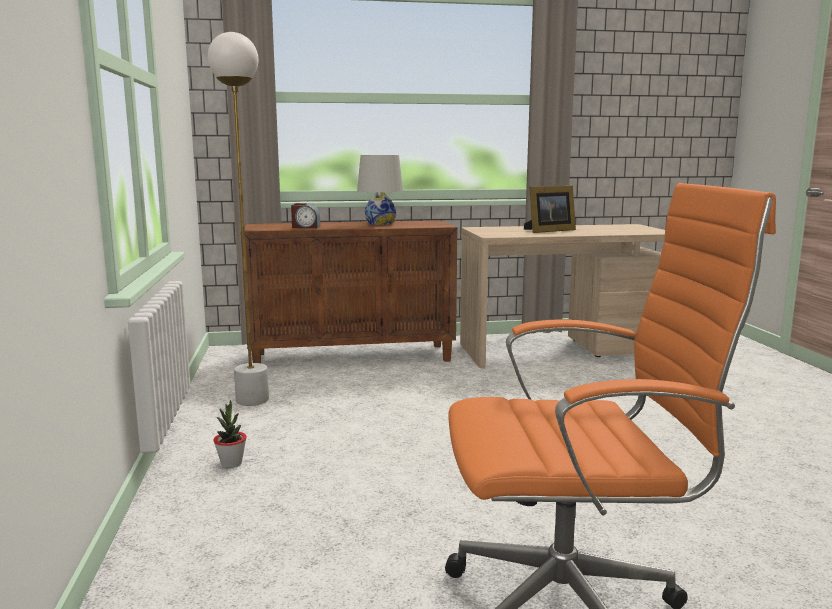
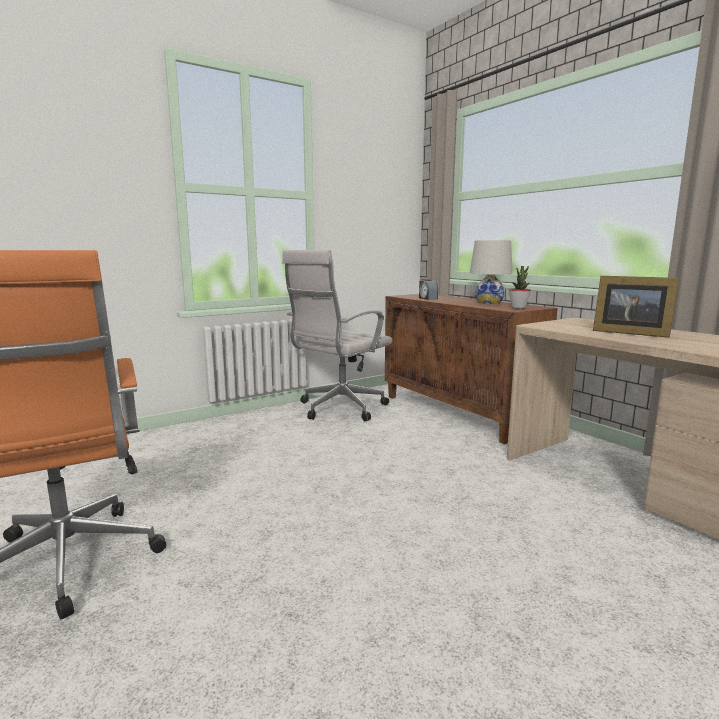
camera: 65 degrees right, 0 degrees up
white floor lamp [208,32,269,406] -> white office chair [282,250,392,421]
potted plant [213,400,247,468] -> potted plant moved to [509,266,531,309]

